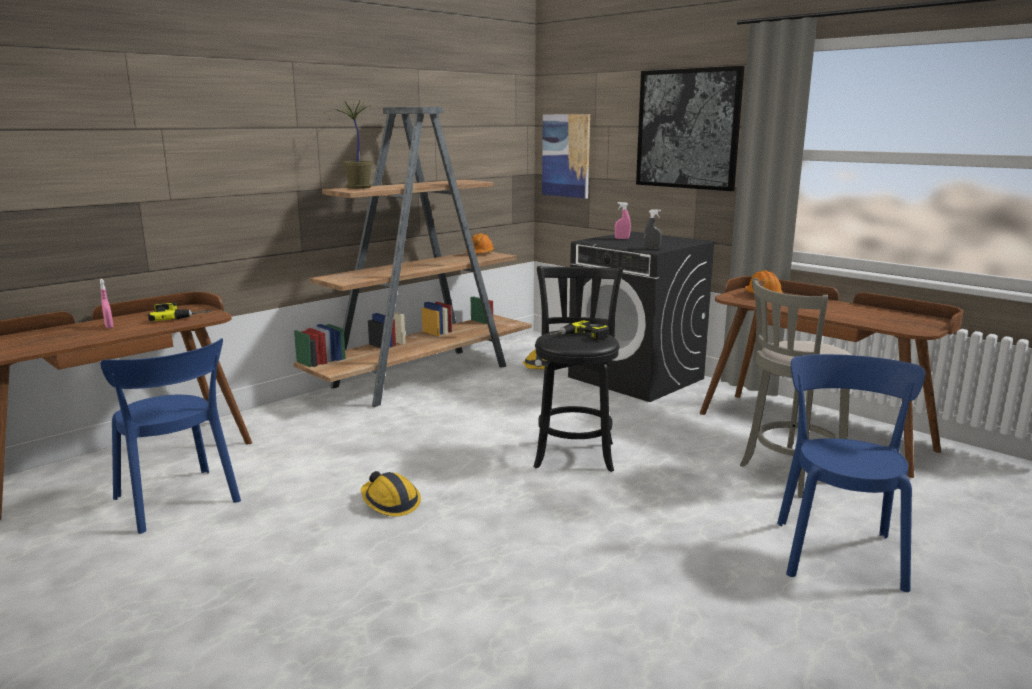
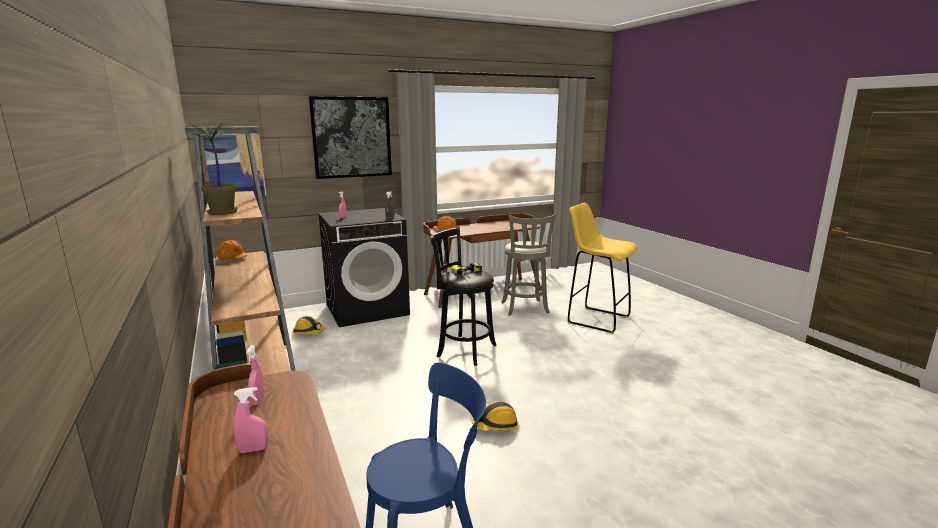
camera: 70 degrees left, 0 degrees up
power drill [148,302,211,321] -> pink spray bottle [246,345,264,405]
blue chair [777,354,925,592] -> yellow stool [567,203,638,334]

